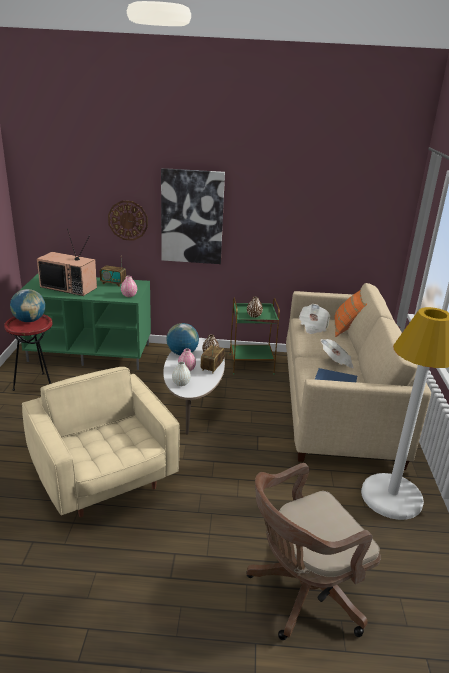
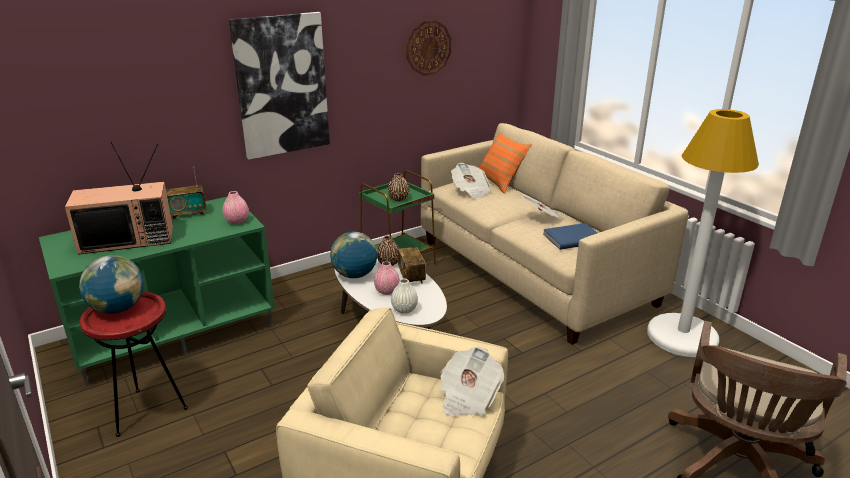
camera: 35 degrees left, 0 degrees up
wall clock [108,200,148,241] -> wall clock moved to [406,20,451,76]
none -> newspaper [439,347,504,416]

